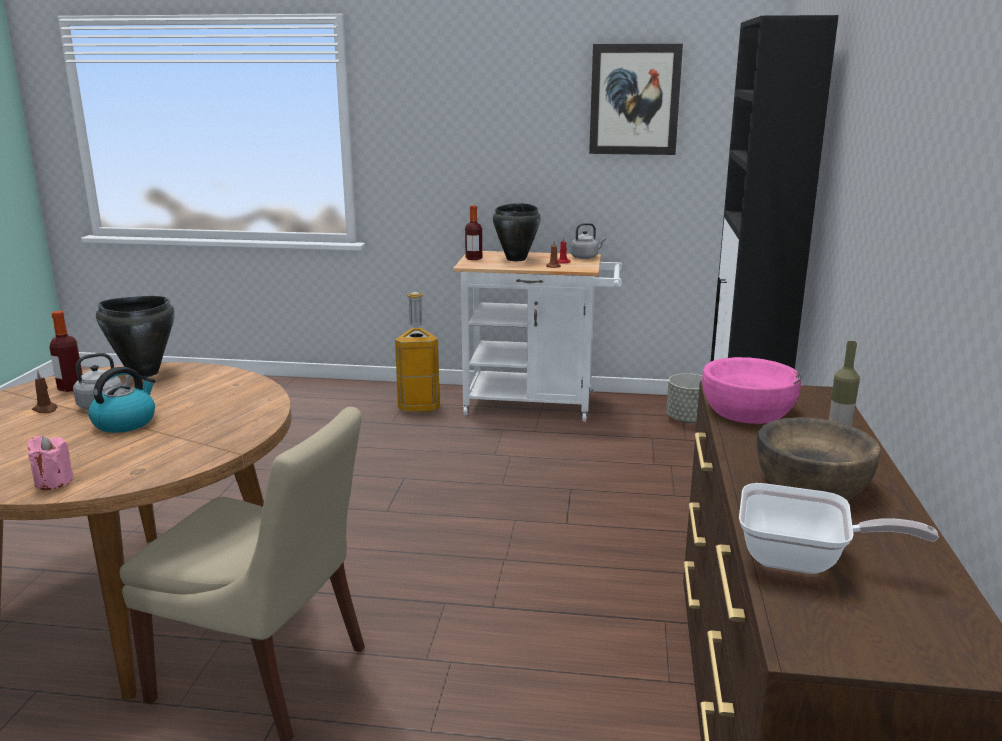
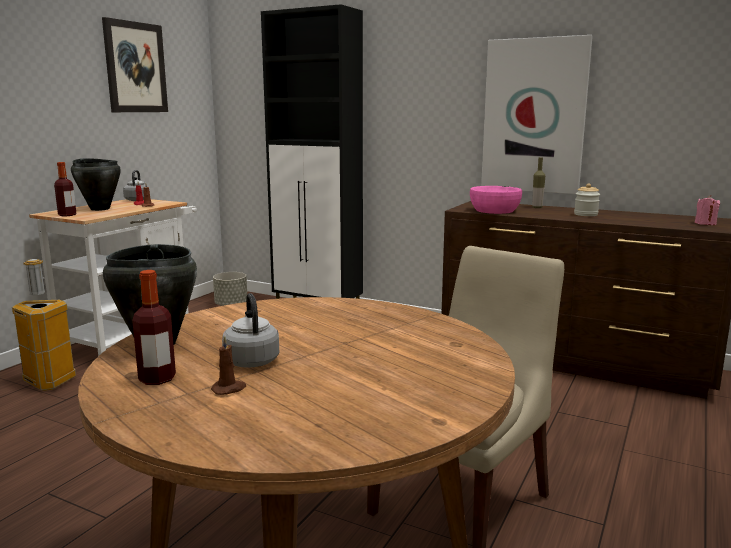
camera: 70 degrees left, 5 degrees down
pink candle [27,436,73,490] -> pink candle moved to [695,195,720,225]
kettle [88,367,156,433] -> none
frying pan [739,483,939,574] -> none
brown bowl [757,417,881,501] -> jar [574,183,600,216]
none -> picture [481,35,593,194]

